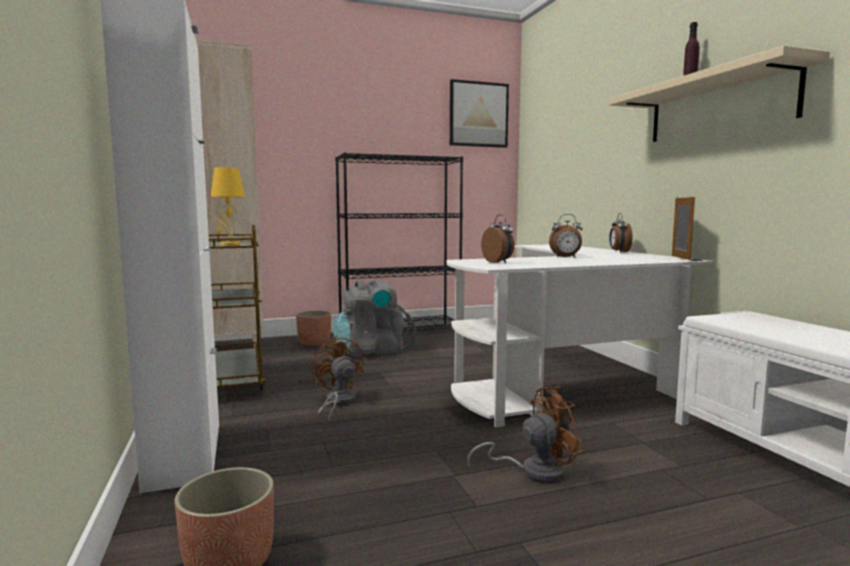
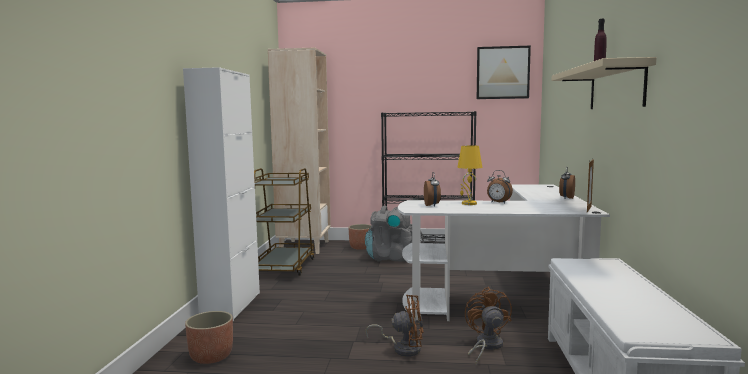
camera: 25 degrees right, 0 degrees up
yellow table lamp [211,167,245,246] -> yellow table lamp moved to [457,145,482,205]
brown fan [311,336,364,422] -> brown fan moved to [465,287,512,364]

